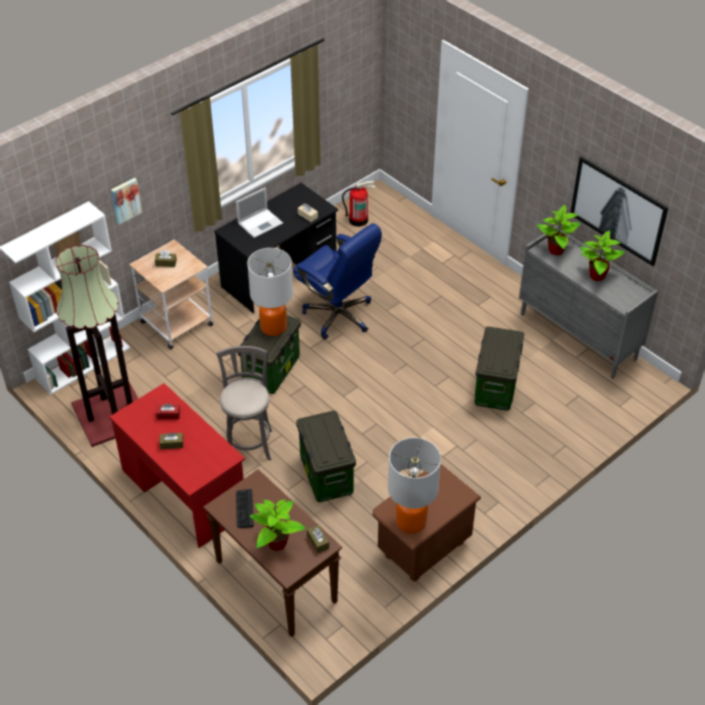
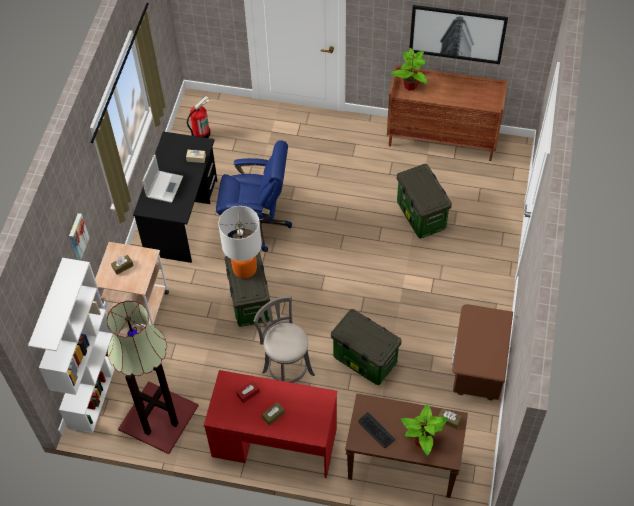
camera: 35 degrees left, 10 degrees up
table lamp [388,437,441,534] -> none
grey cabinet [519,226,658,379] -> brown cabinet [387,65,508,161]
potted plant [580,230,625,281] -> none

